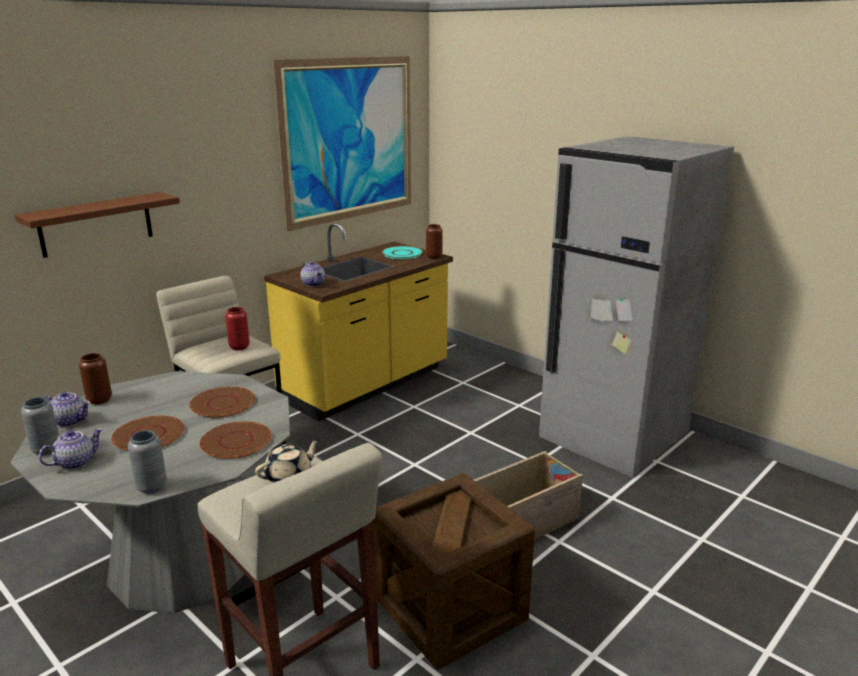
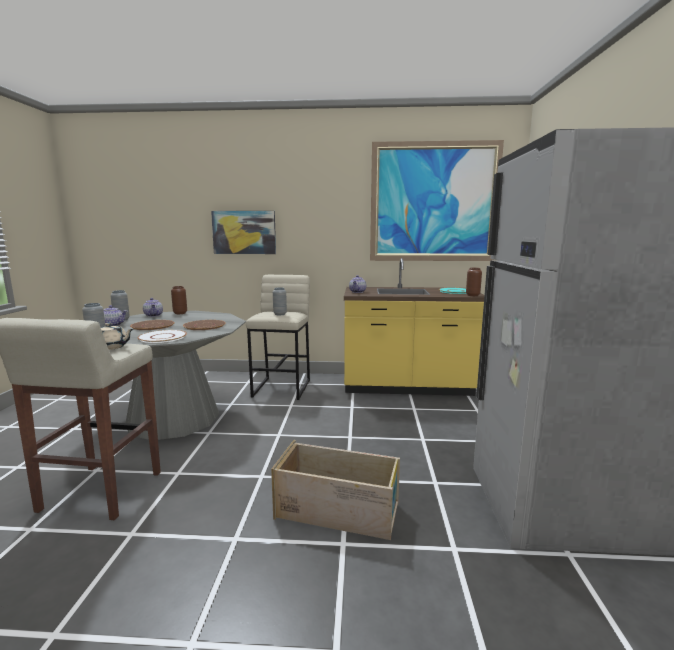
camera: 50 degrees right, 10 degrees down
brown shelf [15,192,180,258] -> picture [211,211,276,254]
brown plate [200,421,272,459] -> white plate [138,330,187,343]
red vase [225,307,250,350] -> grey vase [273,287,287,315]
crate [374,473,535,670] -> none

